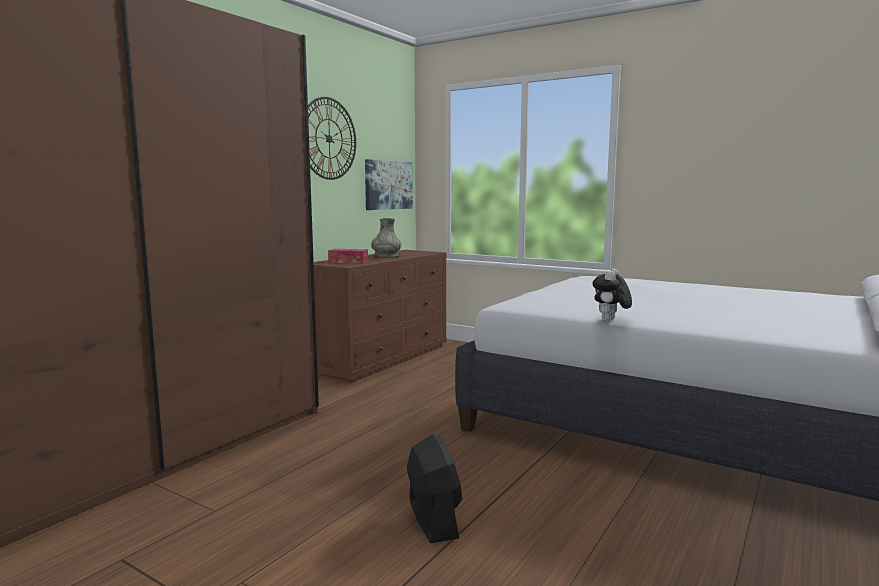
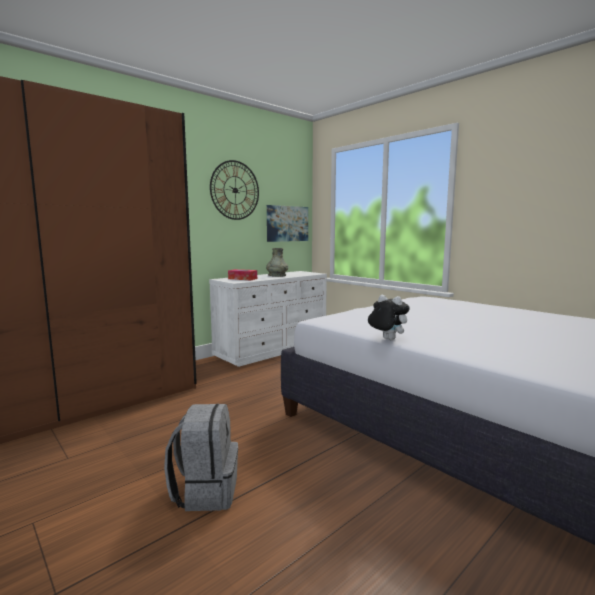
camera: 15 degrees right, 0 degrees up
brown dresser [314,250,446,382] -> white dresser [209,271,327,367]
black fan [407,434,462,543] -> grey backpack [164,404,238,511]
plush toy [593,268,632,321] -> plush toy turned 90 degrees clockwise [368,295,410,340]

